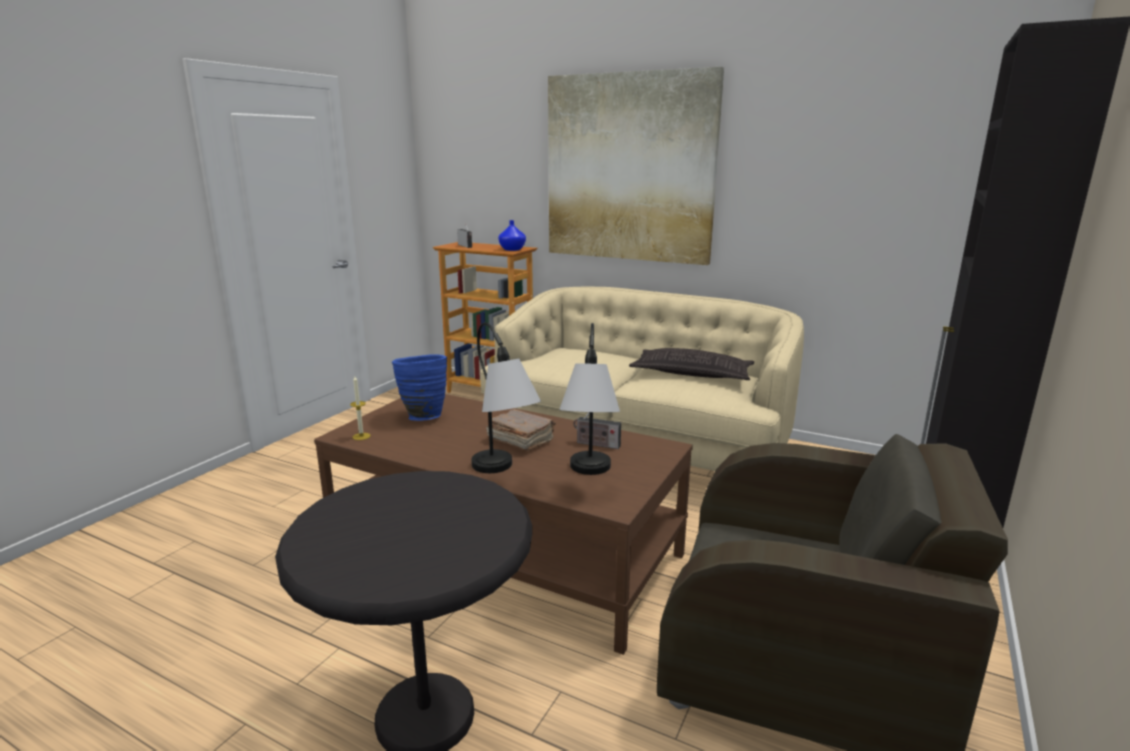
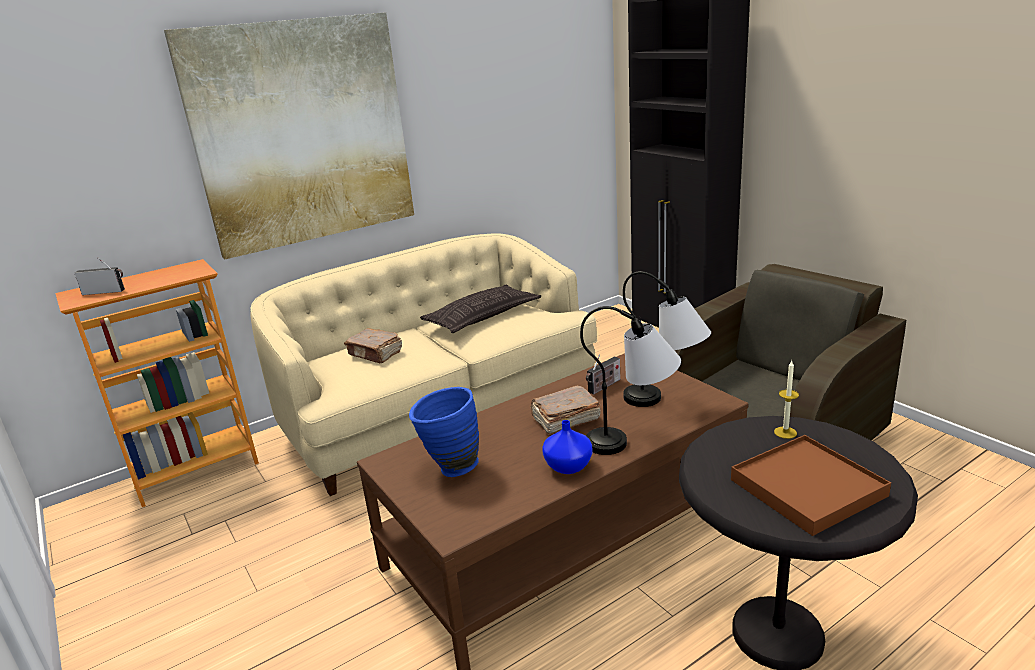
camera: 60 degrees left, 5 degrees up
candle [350,376,371,440] -> candle moved to [774,361,799,439]
blue vase [498,220,526,251] -> blue vase moved to [542,420,592,474]
none -> brown book [344,328,402,363]
none -> brown tray [731,435,891,536]

